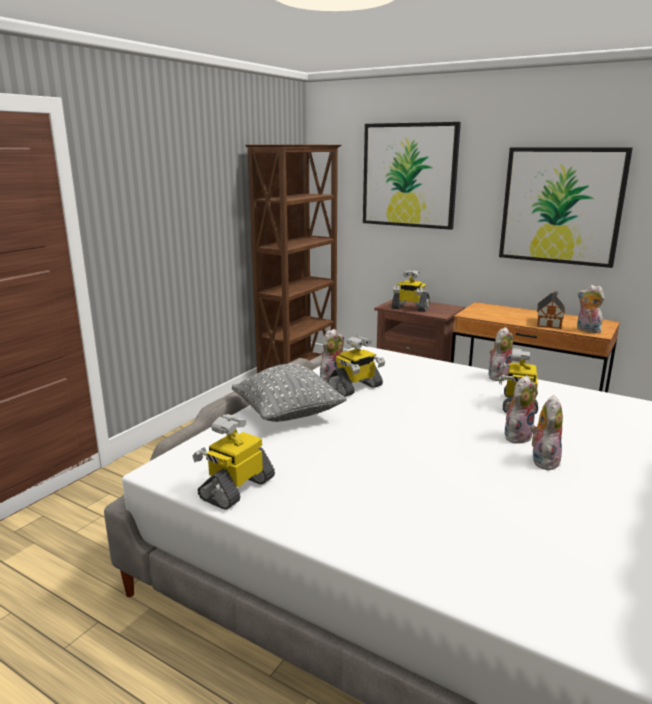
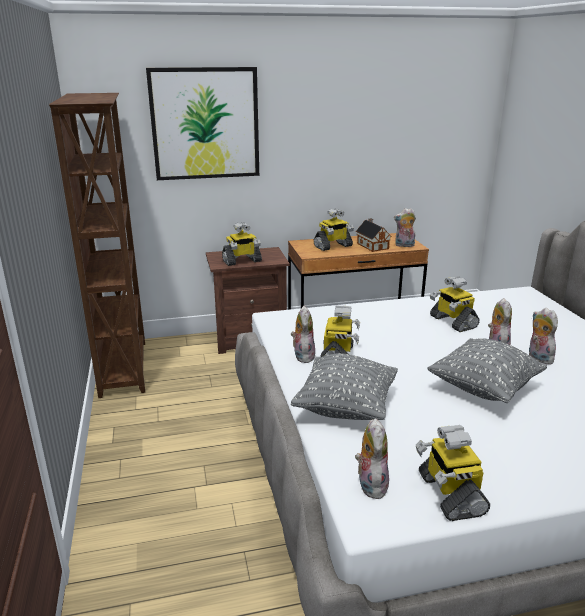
camera: 45 degrees left, 5 degrees up
plush toy [489,327,513,381] -> plush toy moved to [355,418,389,500]
picture [499,147,633,268] -> none
none -> toy robot [314,208,354,251]
none -> grey pillow [427,338,547,403]

